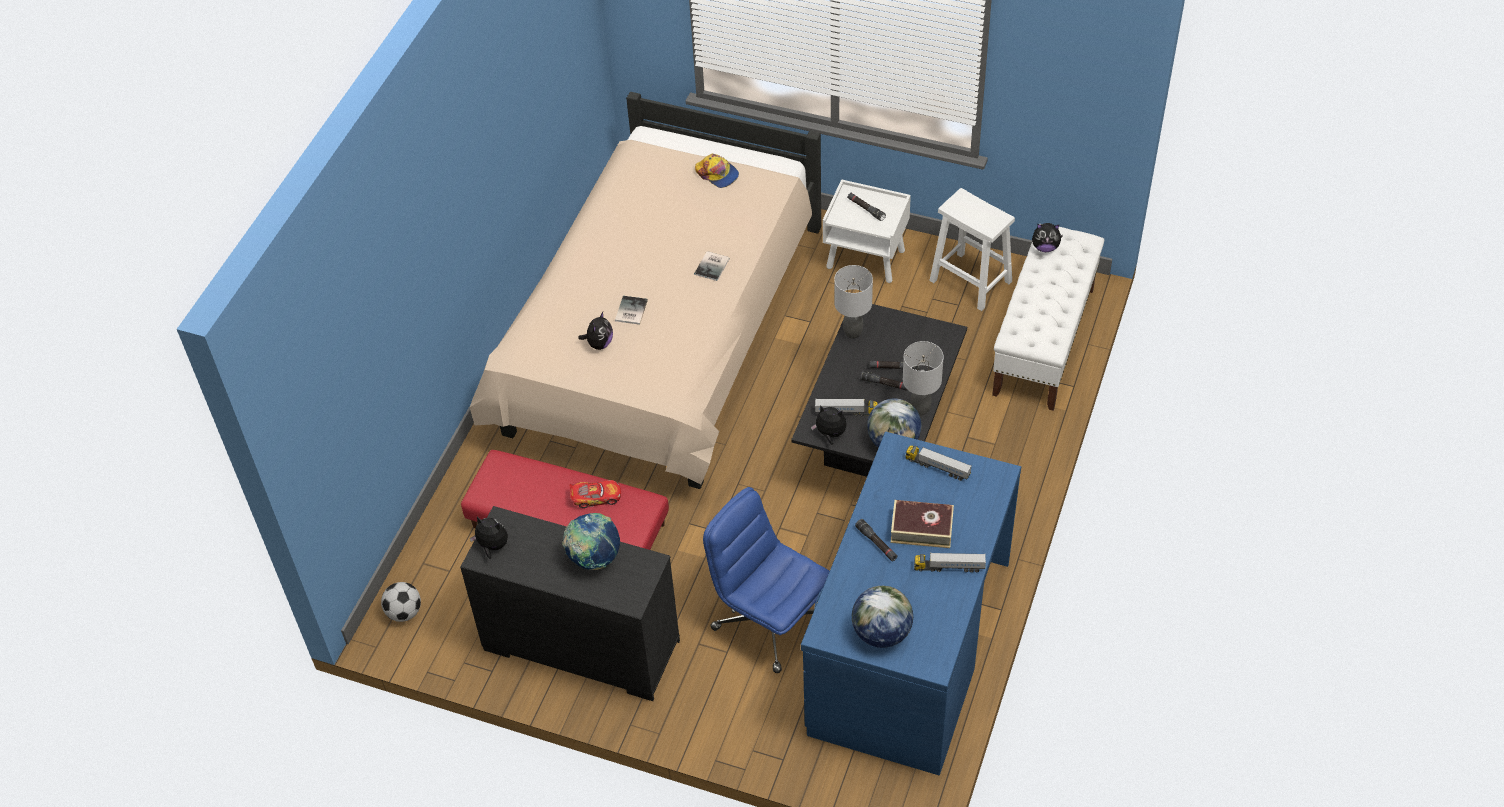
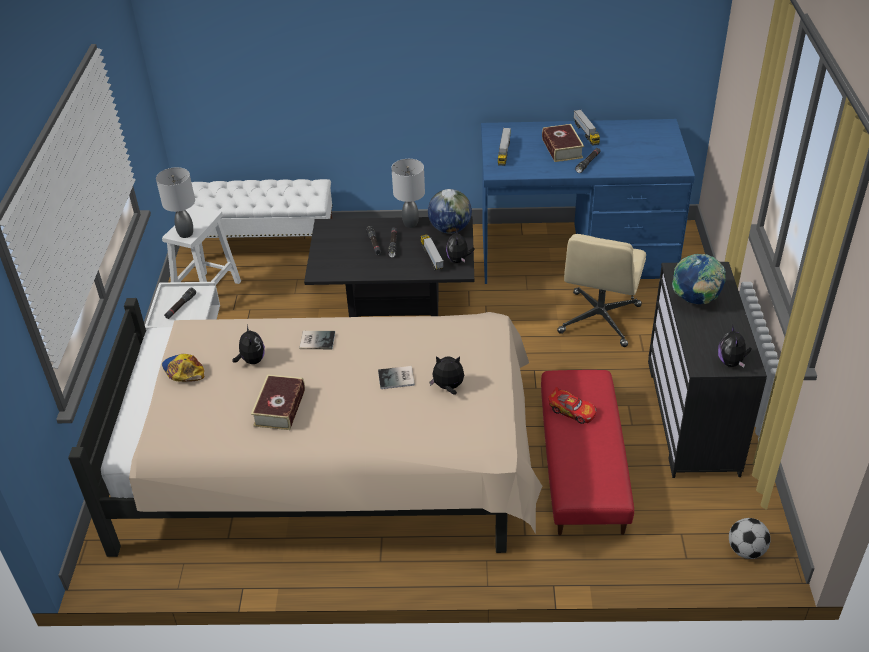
camera: 110 degrees left, 10 degrees down
toy car [569,480,621,508] -> toy car turned 150 degrees clockwise [548,387,596,424]
cap [695,154,739,188] -> cap turned 60 degrees counterclockwise [162,354,204,382]
blue office chair [703,487,830,673] -> beige office chair [557,234,646,347]
grey table lamp [834,265,873,339] -> grey table lamp moved to [156,167,195,238]
globe [852,586,913,648] -> none
plush toy [1032,223,1063,252] -> plush toy moved to [232,325,265,364]
none -> book [251,374,305,430]

